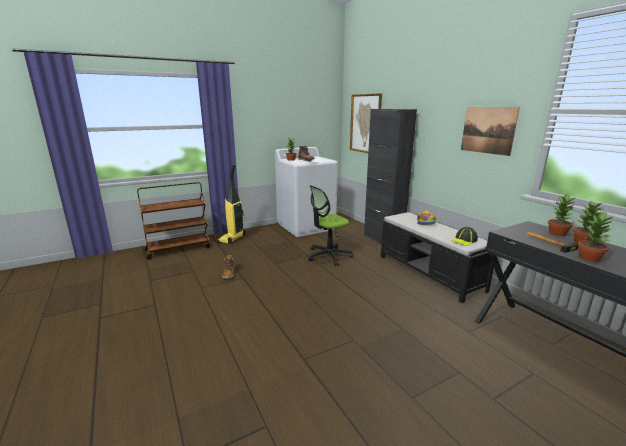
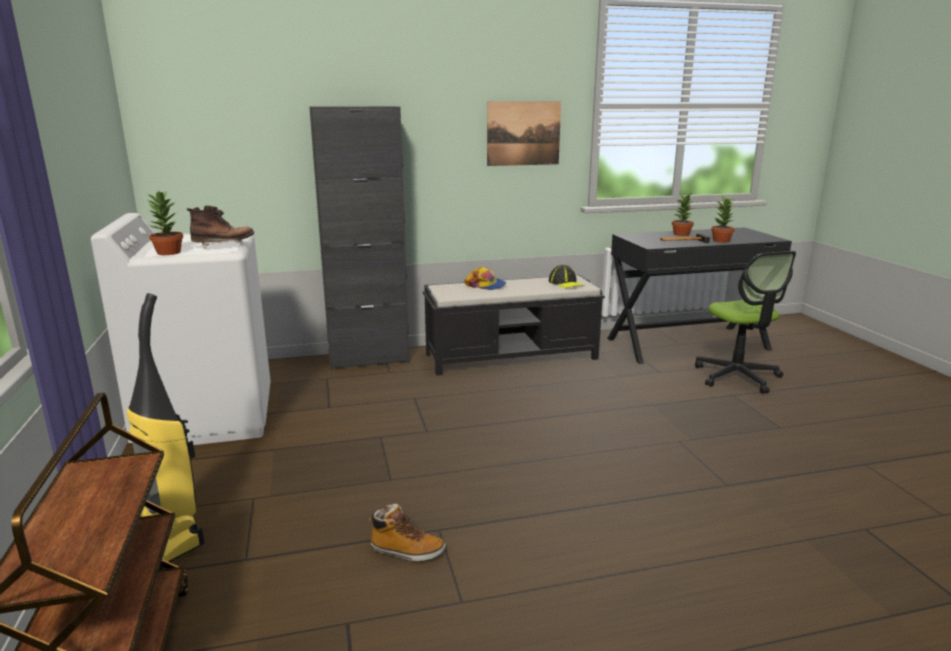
camera: 75 degrees left, 0 degrees up
office chair [308,185,353,266] -> office chair moved to [695,251,796,394]
picture [350,93,382,153] -> none
potted plant [548,194,576,236] -> none

